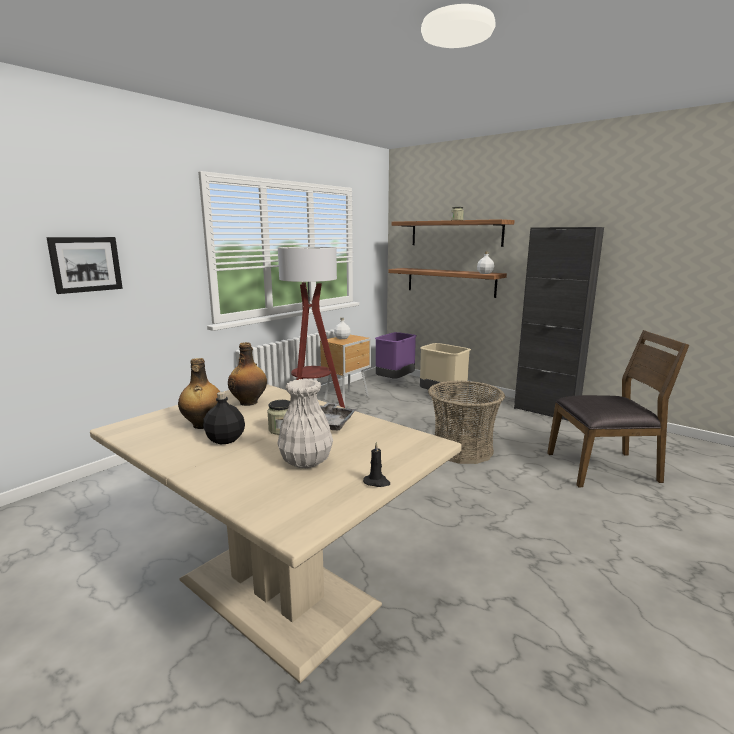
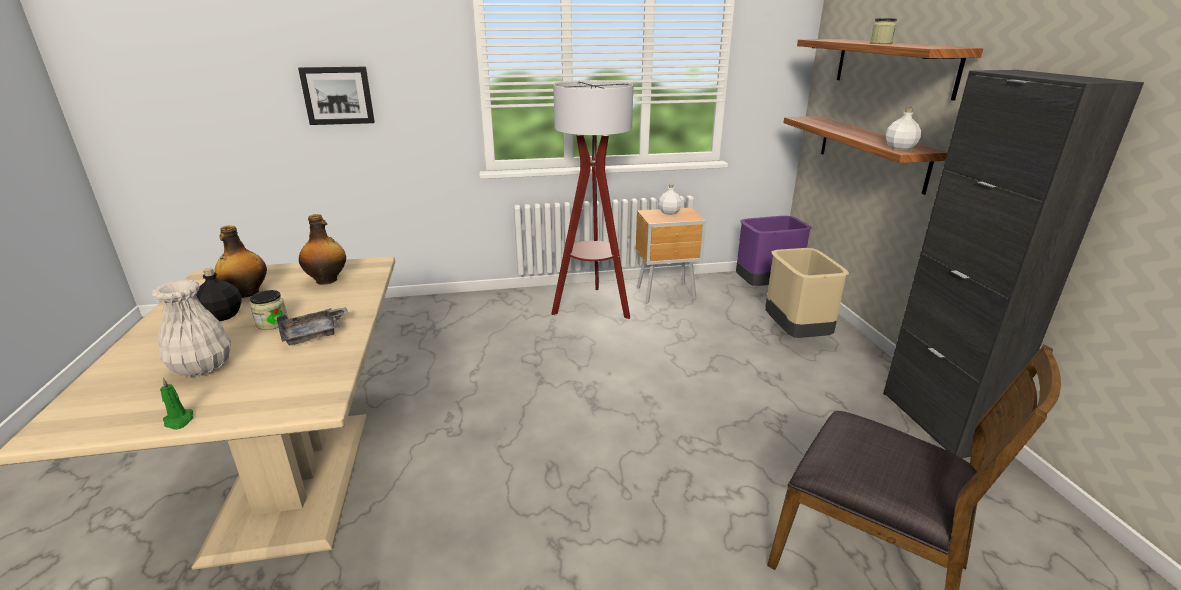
camera: 40 degrees right, 10 degrees up
black candle [363,441,390,487] -> green candle [160,378,193,430]
basket [428,380,505,464] -> none

